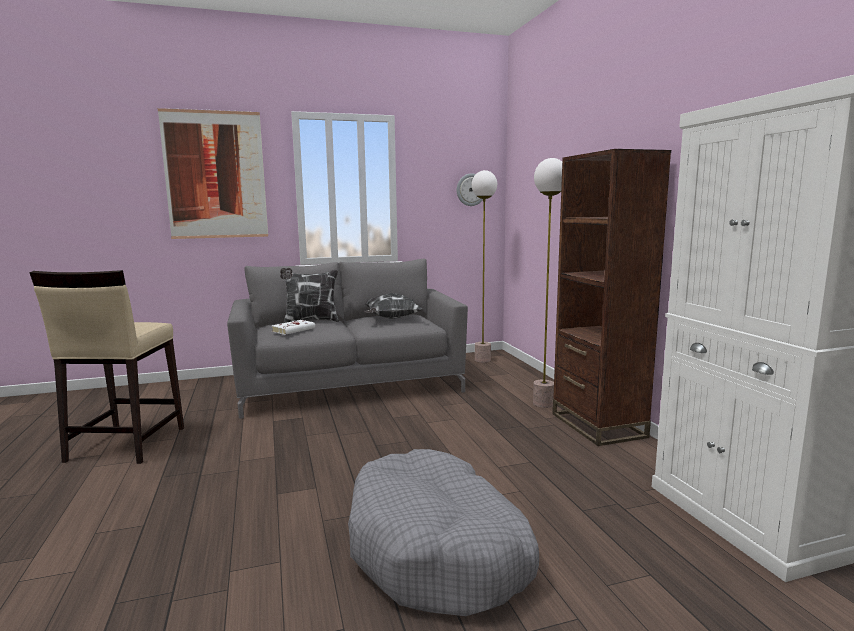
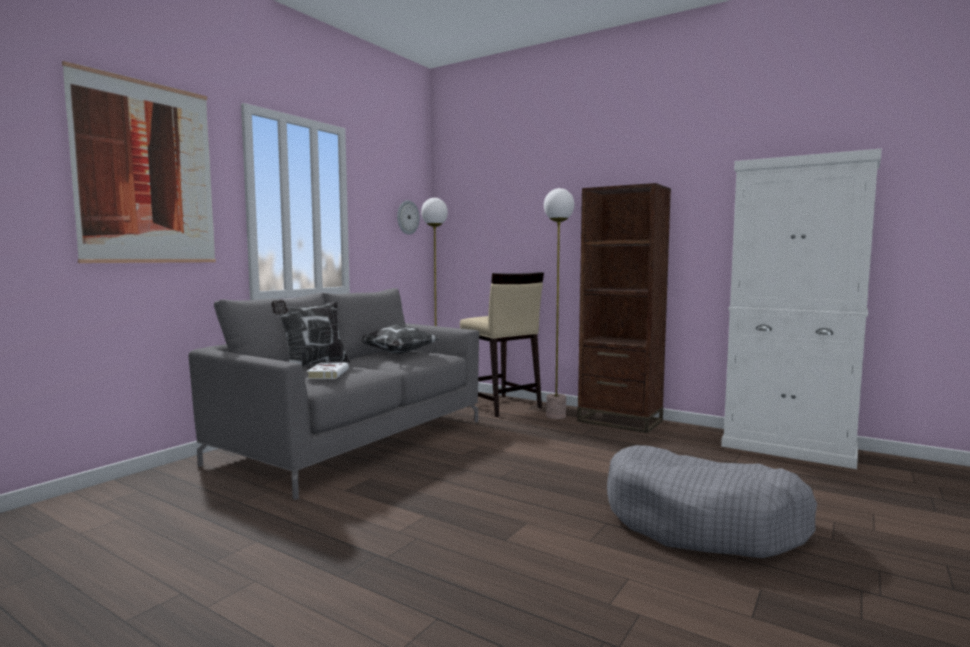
camera: 40 degrees left, 5 degrees down
beige stool [30,270,184,464] -> beige stool moved to [460,272,544,417]

